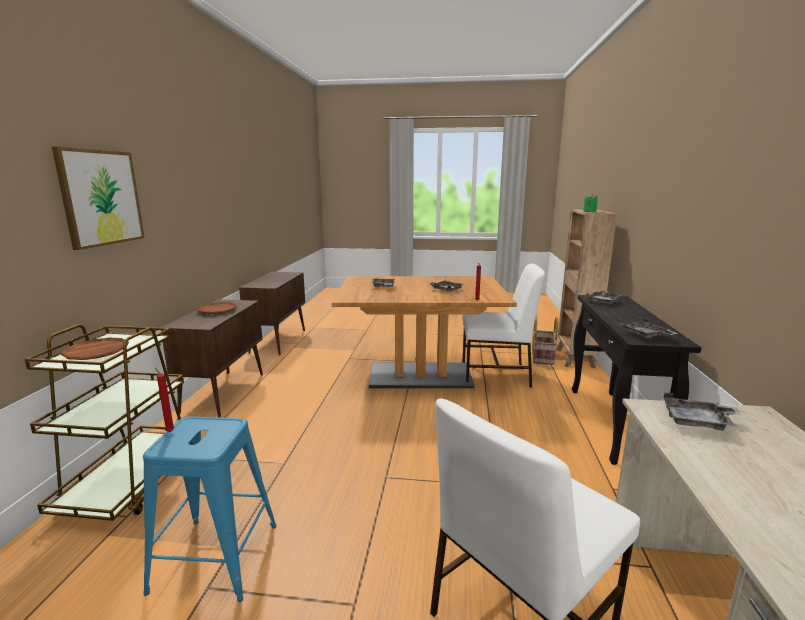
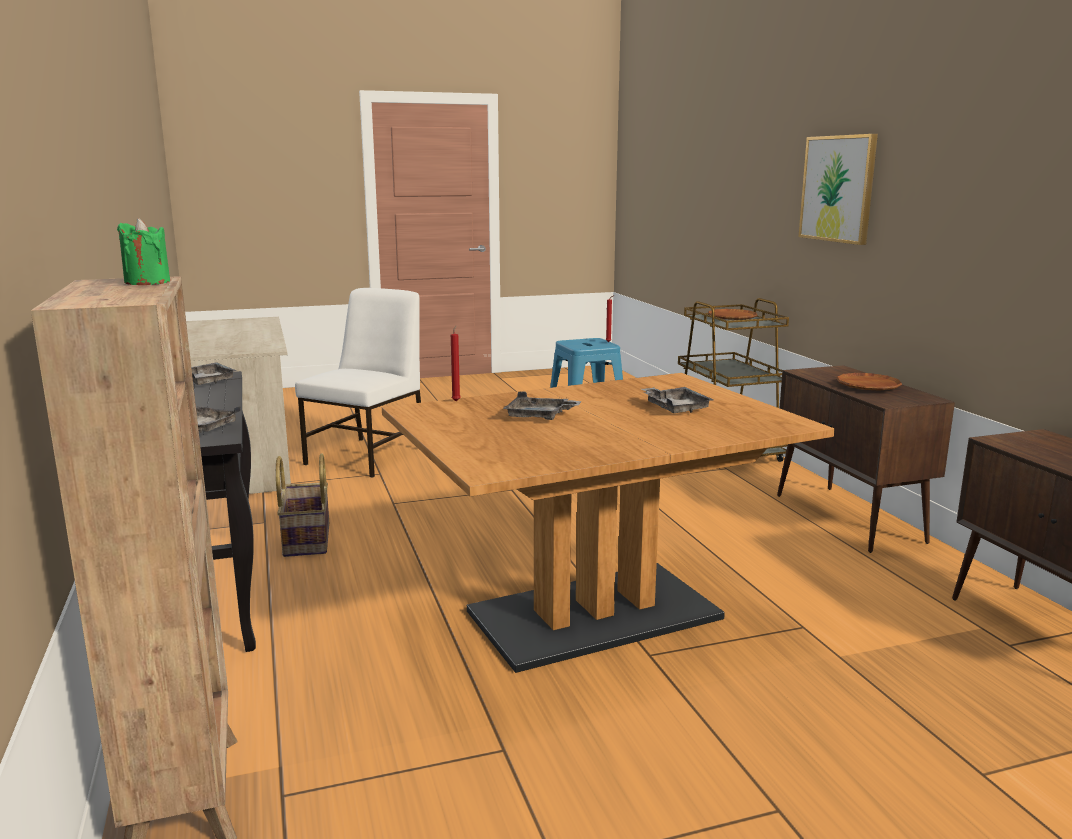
camera: 155 degrees right, 0 degrees up
white chair [463,264,545,387] -> none
basket [532,315,558,365] -> basket moved to [276,453,329,557]
grey tray [663,392,741,431] -> none

